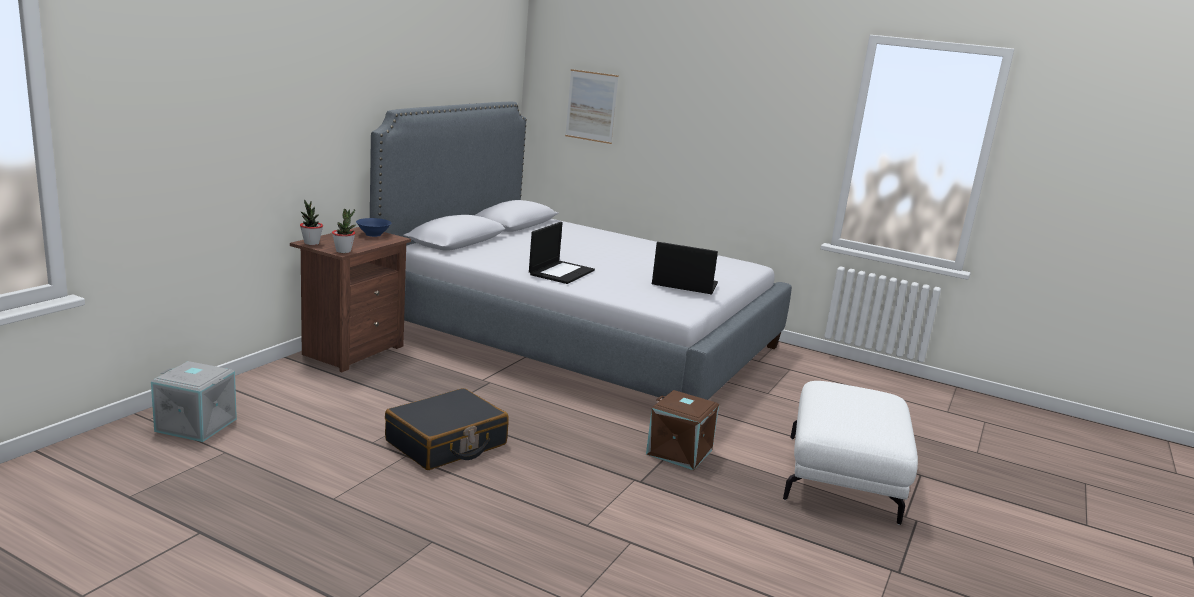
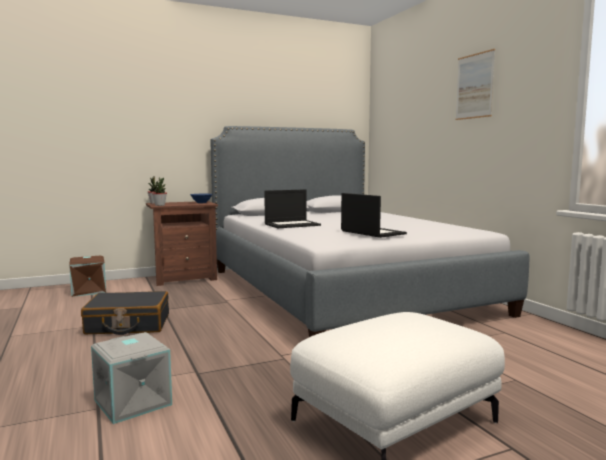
camera: 40 degrees right, 10 degrees down
grey storage box [151,361,237,442] -> grey storage box moved to [91,332,172,424]
picture [565,69,619,144] -> picture moved to [455,49,495,120]
brown storage box [646,390,719,470] -> brown storage box moved to [69,255,106,297]

